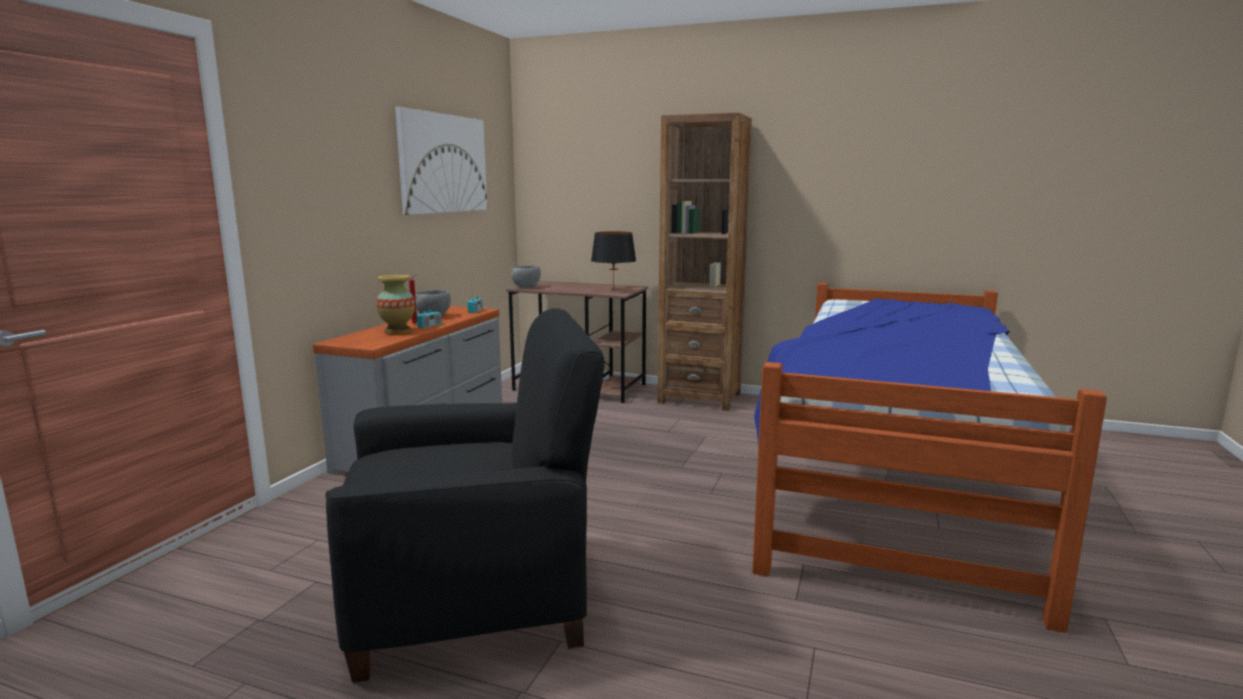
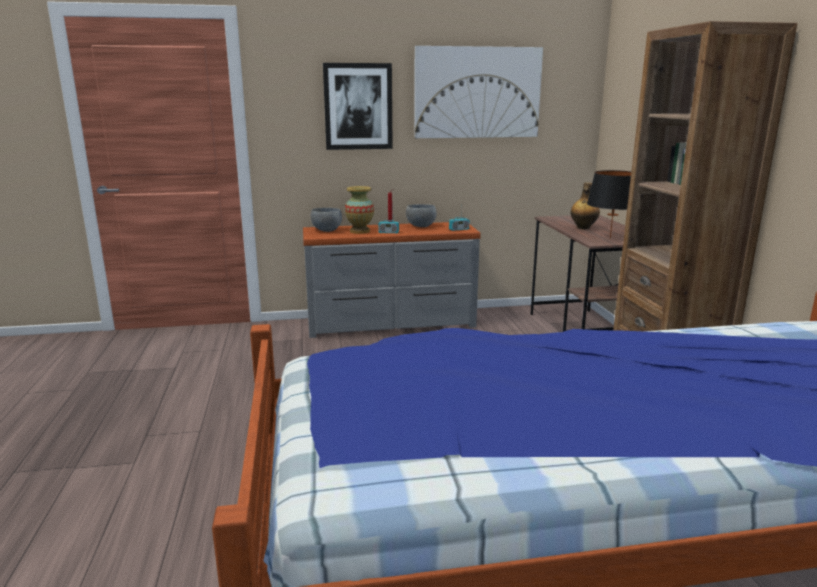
camera: 60 degrees right, 5 degrees up
black armchair [325,309,605,683] -> none
grey bowl [511,266,541,287] -> grey bowl moved to [311,208,342,232]
none -> picture [323,63,393,150]
none -> bottle [571,183,600,229]

